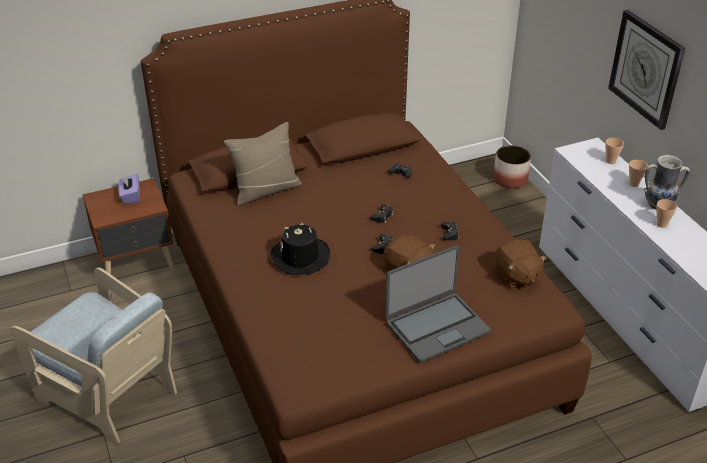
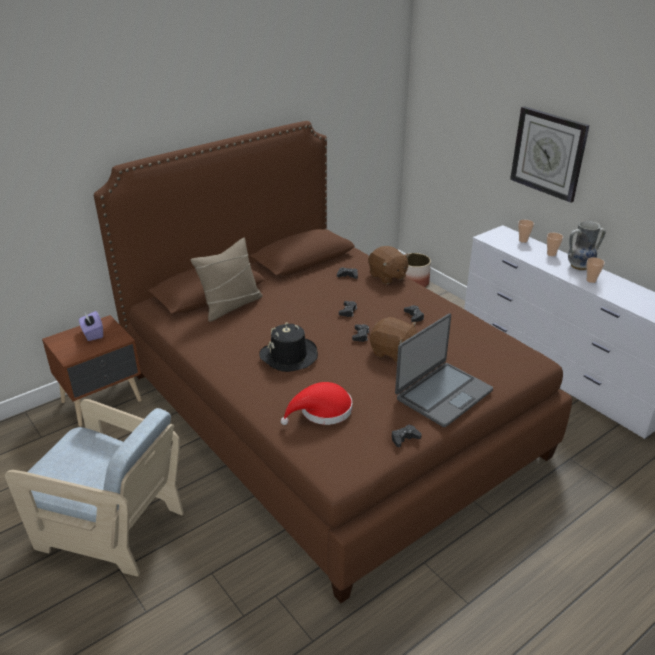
camera: 15 degrees left, 5 degrees down
brown plush toy [495,239,547,289] -> brown plush toy moved to [368,246,410,284]
none -> red hat [281,382,352,425]
none -> black game controller [392,425,422,447]

